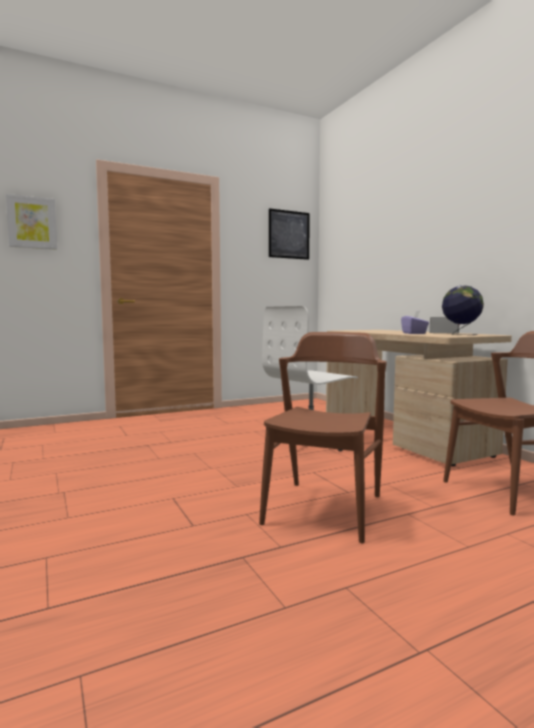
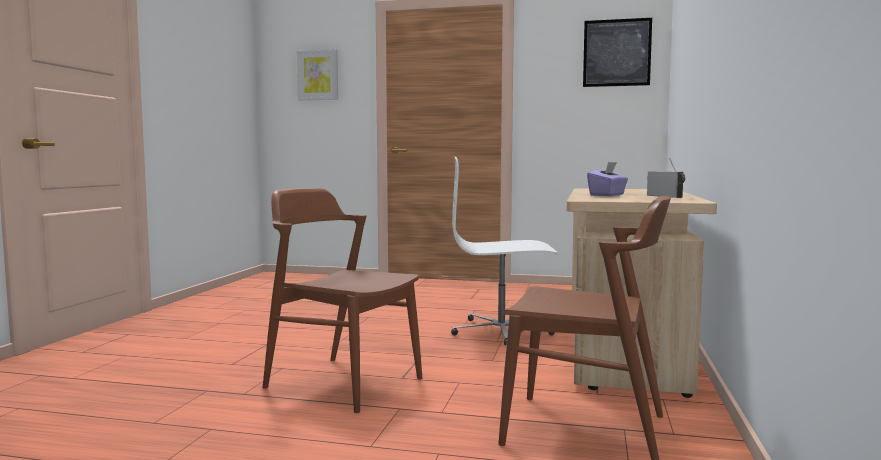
camera: 40 degrees right, 0 degrees up
brown chair [259,332,387,543] -> brown chair turned 120 degrees counterclockwise [263,188,422,413]
globe [442,285,484,335] -> none

